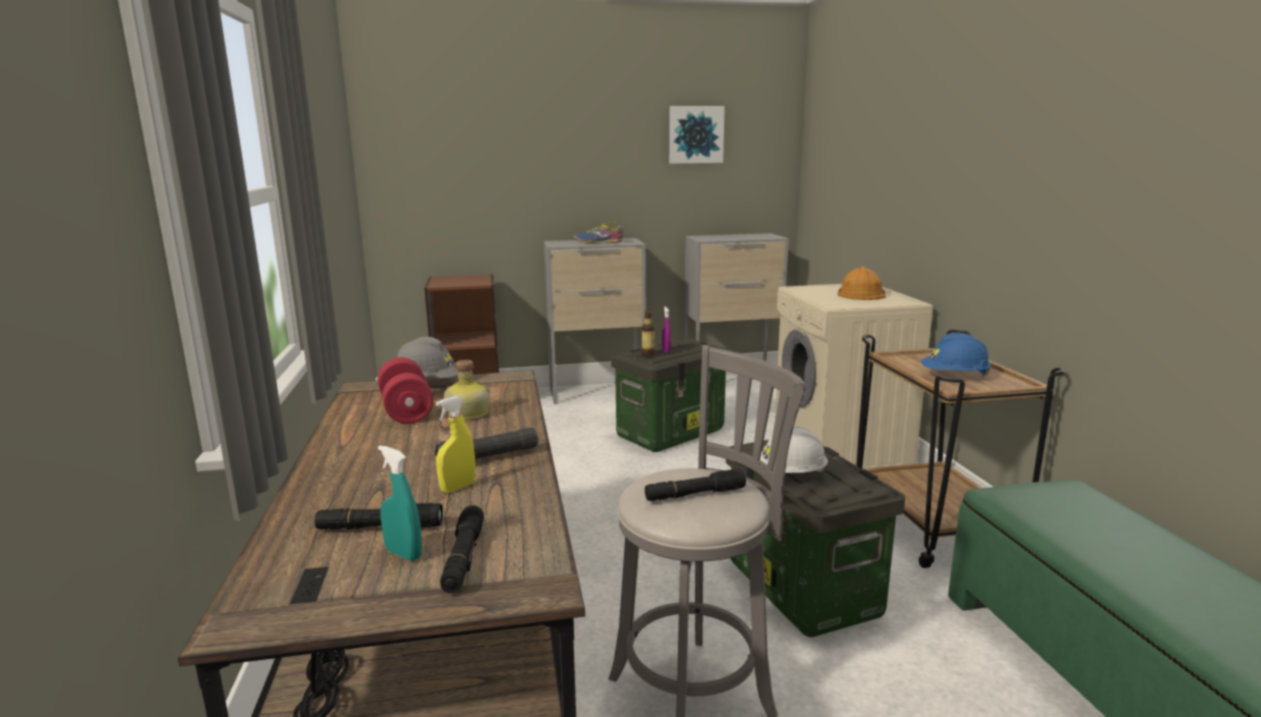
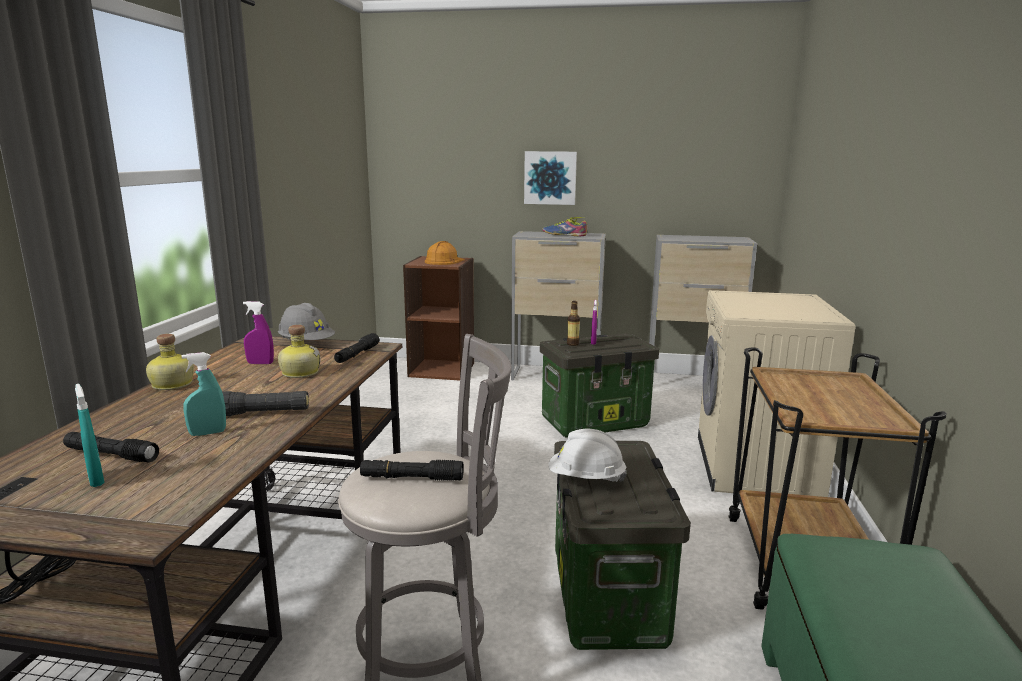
camera: 20 degrees right, 0 degrees up
red dumbbell [377,357,434,424] -> purple spray bottle [243,301,274,364]
yellow spray bottle [436,396,475,493] -> turquoise spray bottle [181,352,226,436]
black flashlight [440,505,484,593] -> black flashlight moved to [334,333,379,363]
picture [669,106,725,164] -> picture moved to [524,151,577,205]
orange hard hat [838,266,886,300] -> orange hard hat moved to [425,241,465,265]
blue hard hat [921,333,991,376] -> none
none -> bottle [146,334,194,390]

